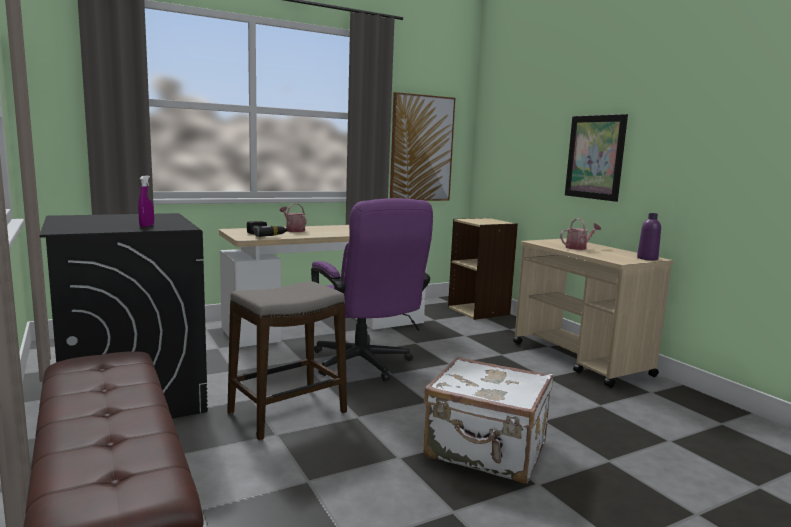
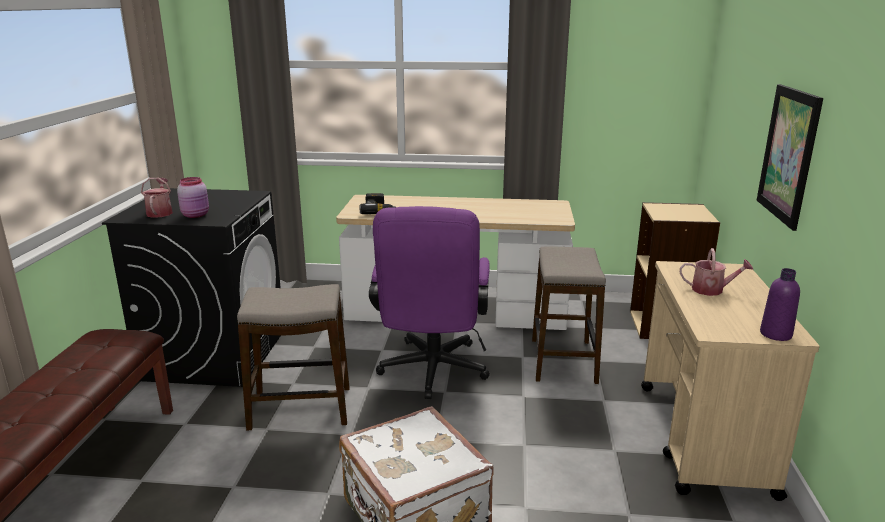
camera: 35 degrees right, 10 degrees up
purple spray bottle [138,175,154,227] -> pink jar [177,177,209,218]
watering can [280,204,307,232] -> watering can moved to [141,178,173,218]
picture [390,92,455,201] -> none
none -> stool [532,246,606,384]

